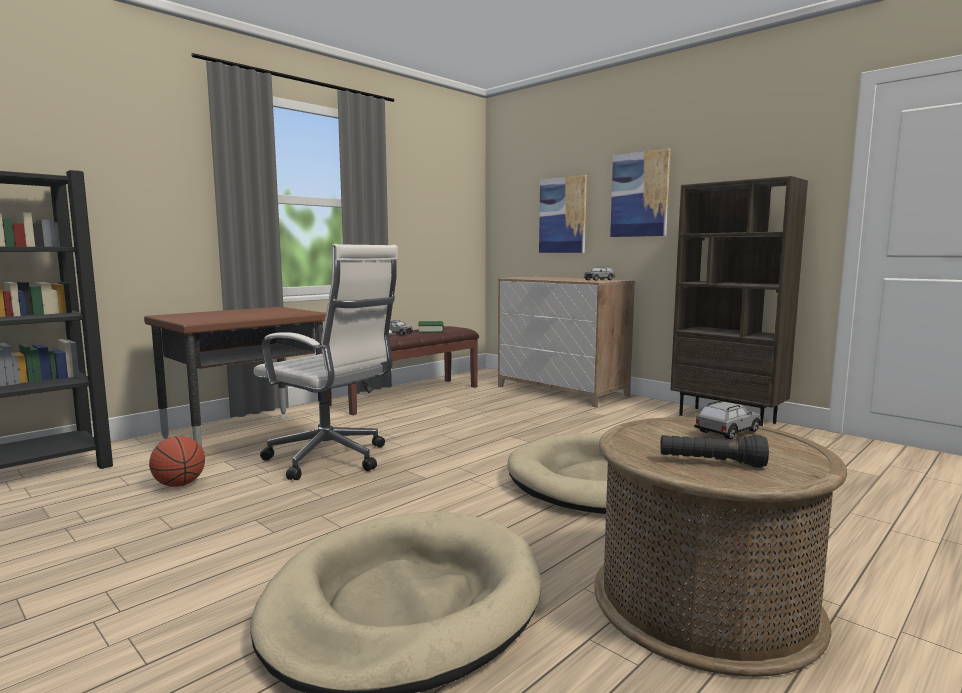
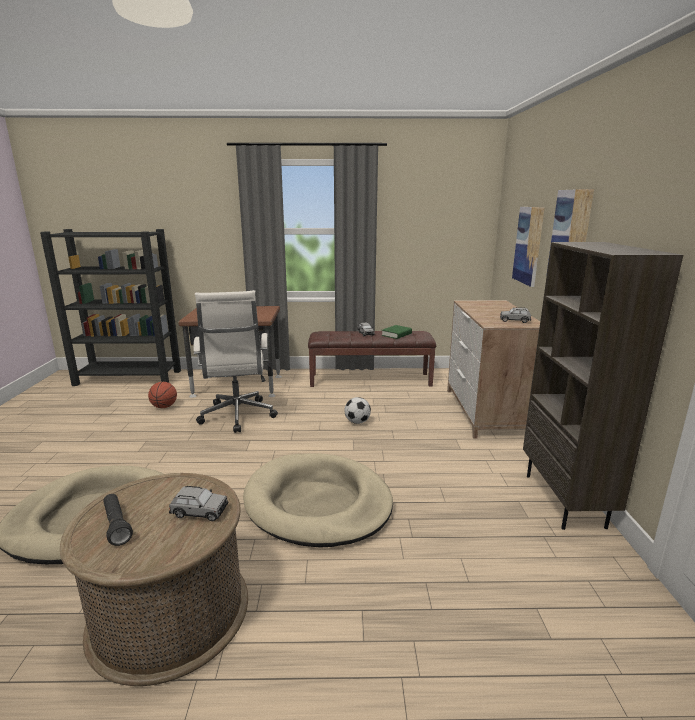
camera: 45 degrees right, 10 degrees up
none -> football [344,397,371,424]

